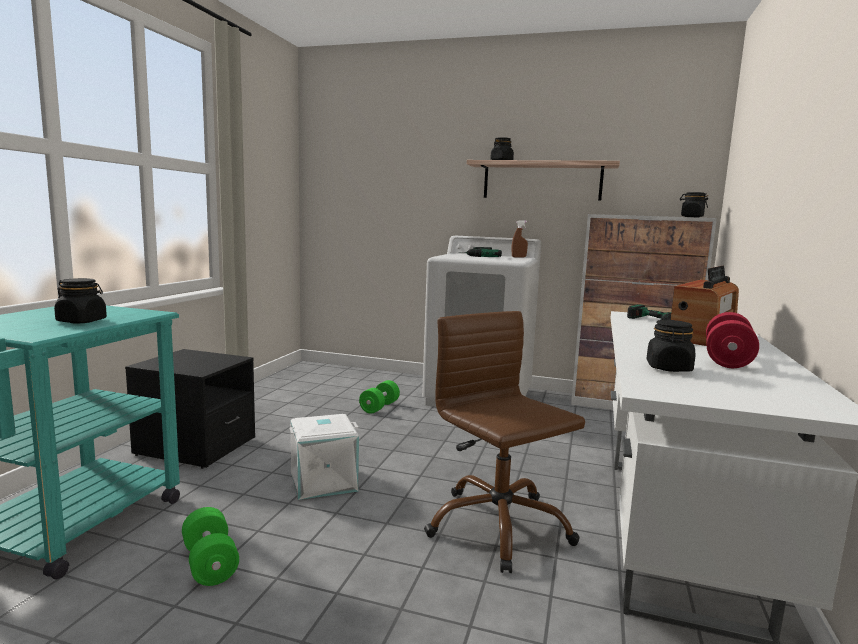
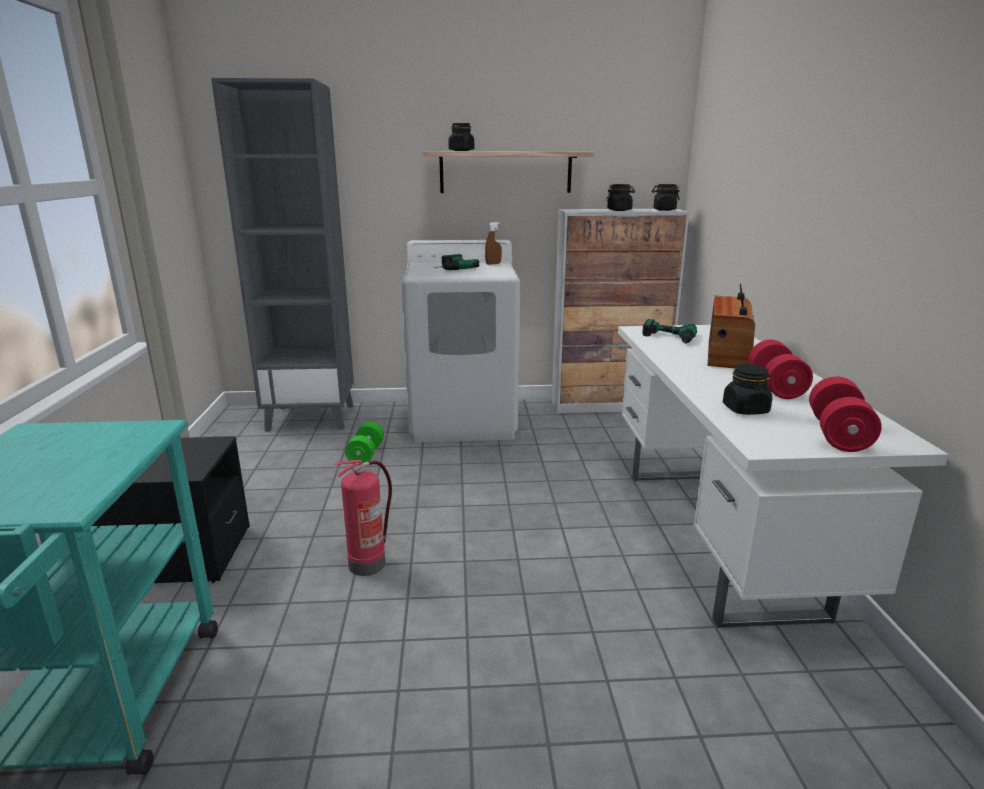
camera: 20 degrees left, 10 degrees up
black jar [54,278,107,323] -> black jar moved to [606,184,635,211]
green dumbbell [182,507,239,586] -> none
white storage box [289,414,359,500] -> fire extinguisher [334,460,392,576]
brown office chair [424,311,585,573] -> none
none -> grey bookcase [211,78,354,431]
none -> red dumbbell [809,377,882,452]

